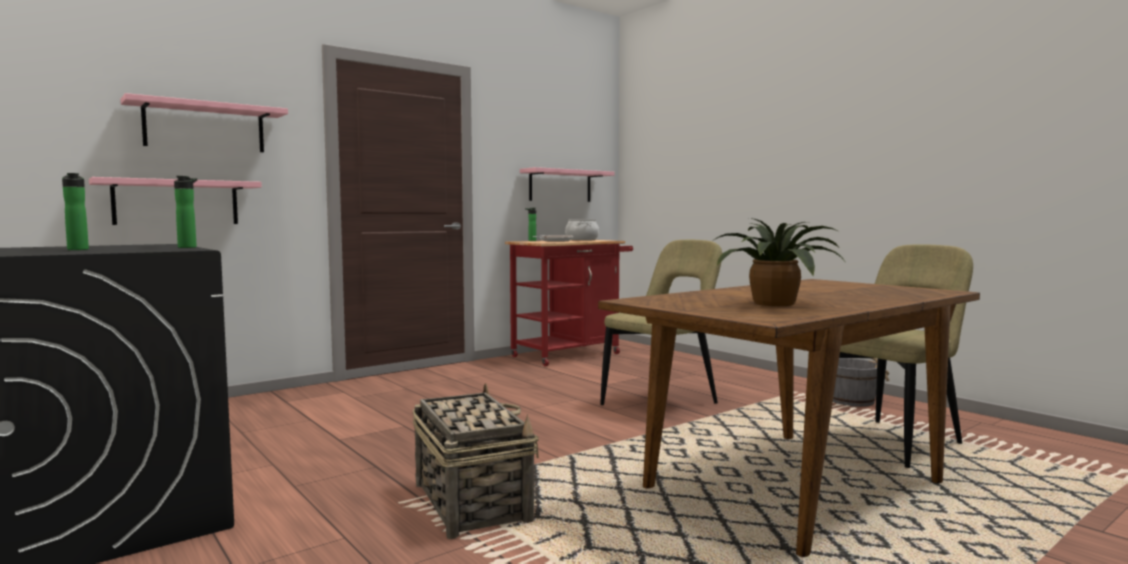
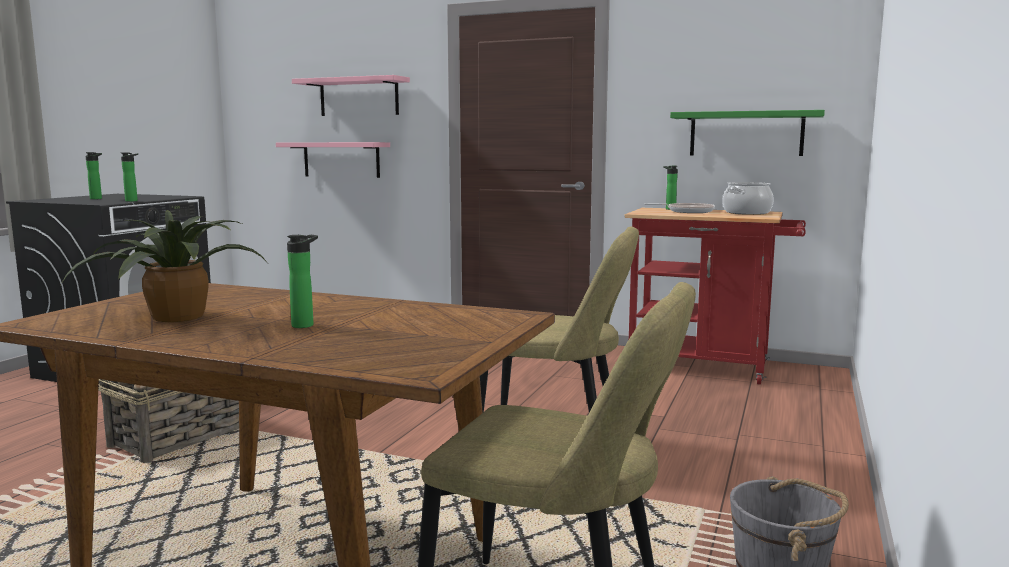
camera: 60 degrees right, 5 degrees up
pink shelf [520,167,615,202] -> green shelf [670,110,825,156]
none -> bottle [287,235,318,328]

